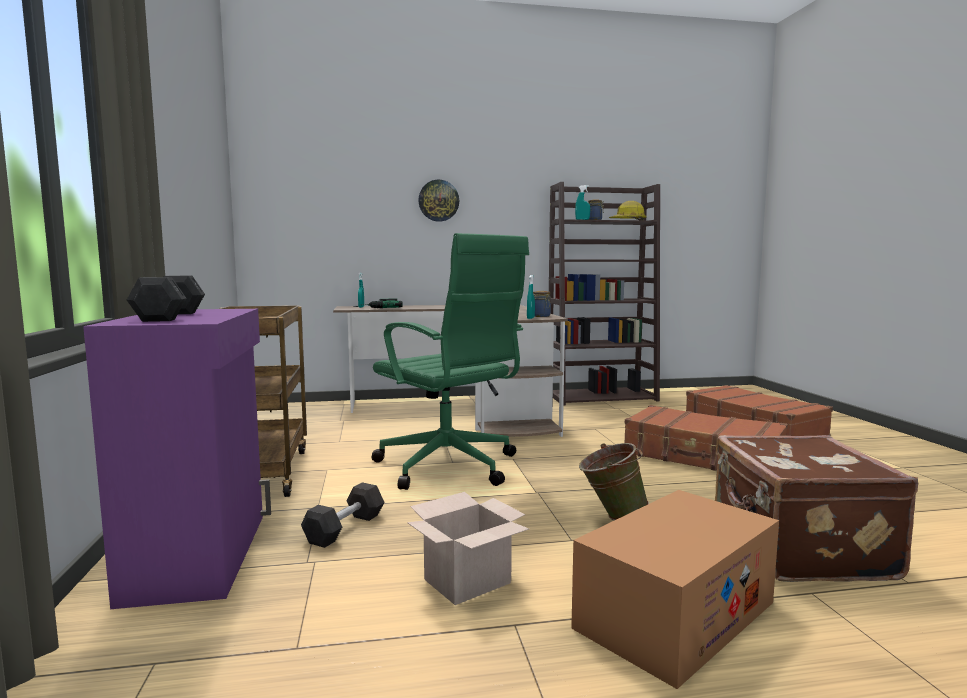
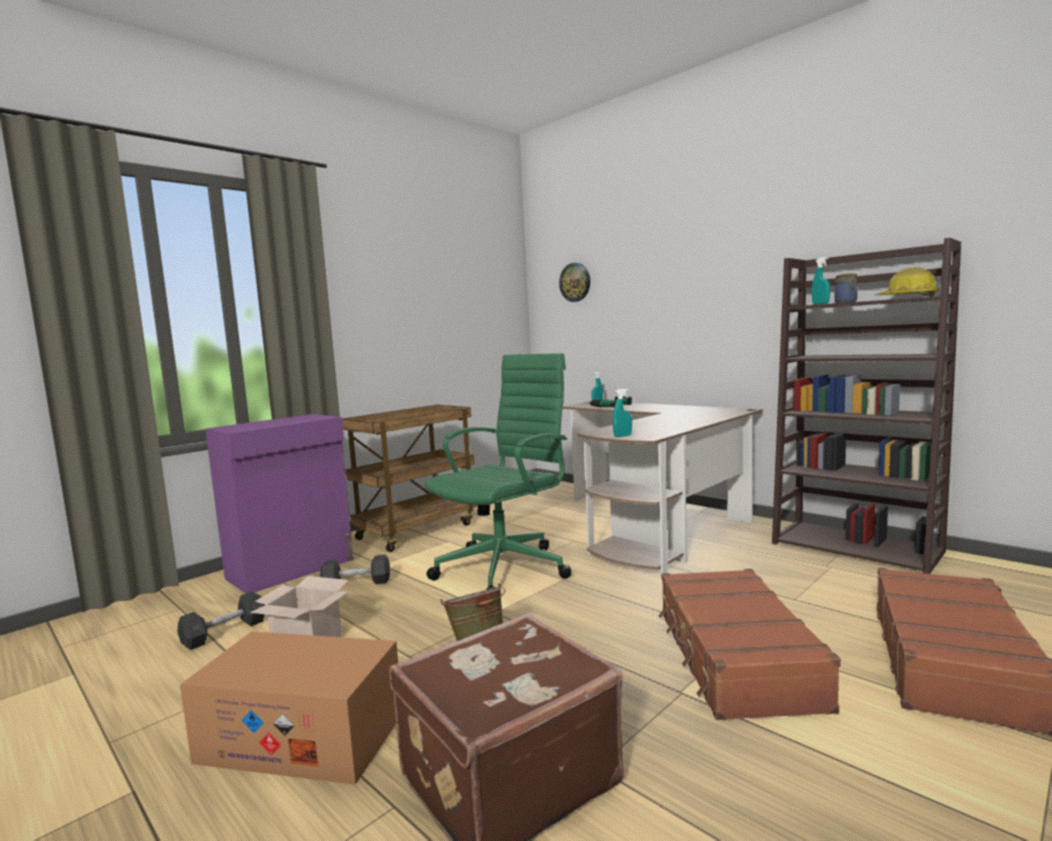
camera: 55 degrees right, 0 degrees up
grey dumbbell [127,276,205,322] -> grey dumbbell moved to [177,591,265,650]
green office chair [372,233,529,490] -> green office chair turned 150 degrees counterclockwise [425,353,571,590]
wall clock [418,180,459,222] -> wall clock moved to [559,263,590,302]
jar [533,291,551,317] -> none

